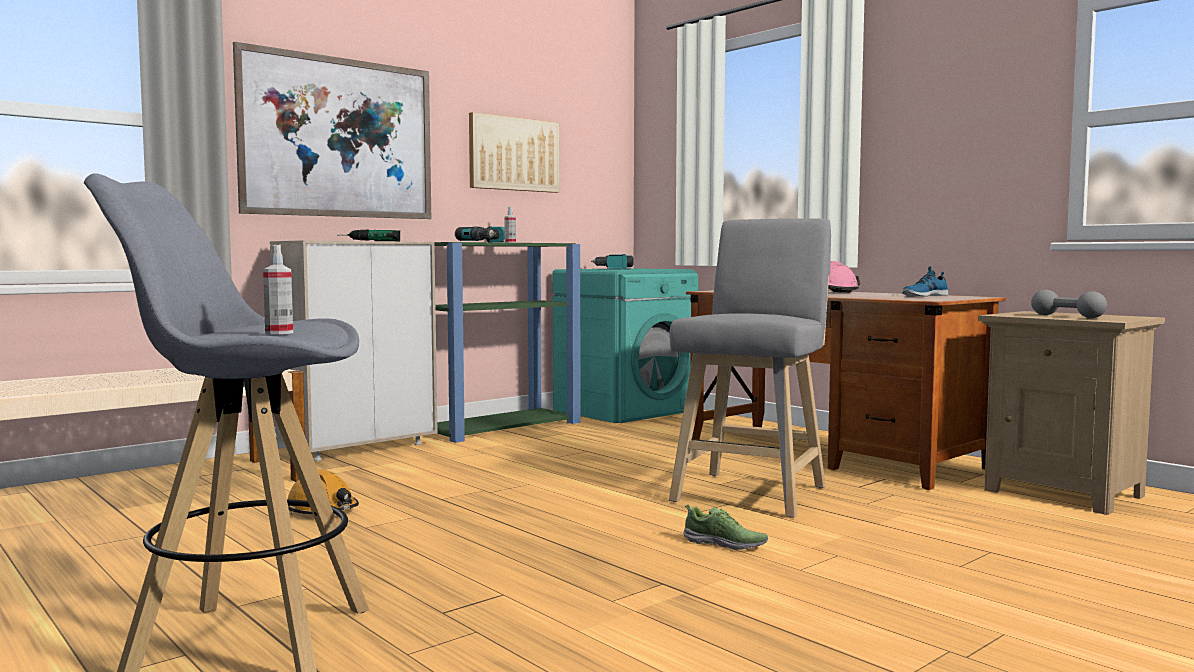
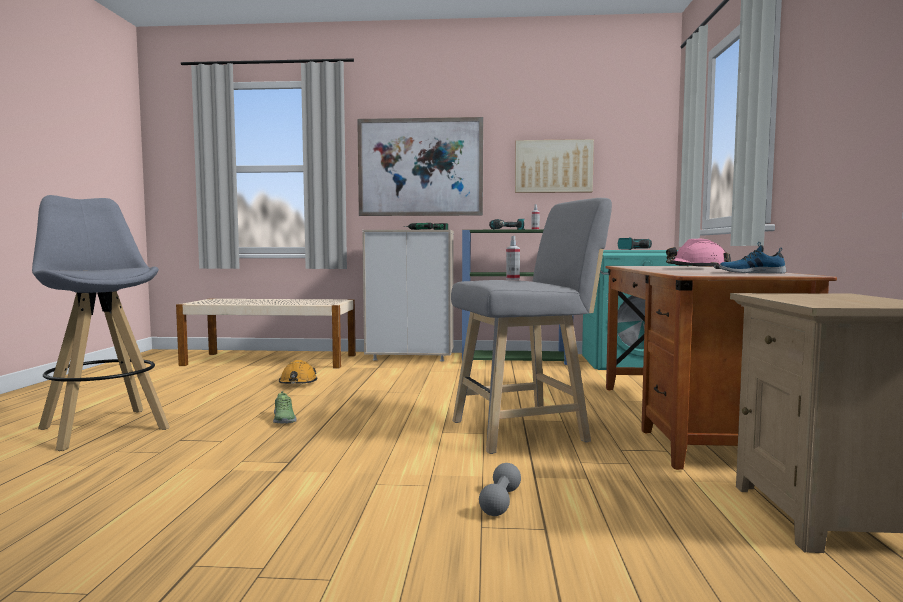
camera: 45 degrees right, 0 degrees up
spray bottle [263,245,293,334] -> spray bottle moved to [506,236,520,280]
shoe [683,504,768,550] -> shoe moved to [273,391,297,424]
grey dumbbell [1031,290,1107,318] -> grey dumbbell moved to [479,463,521,516]

